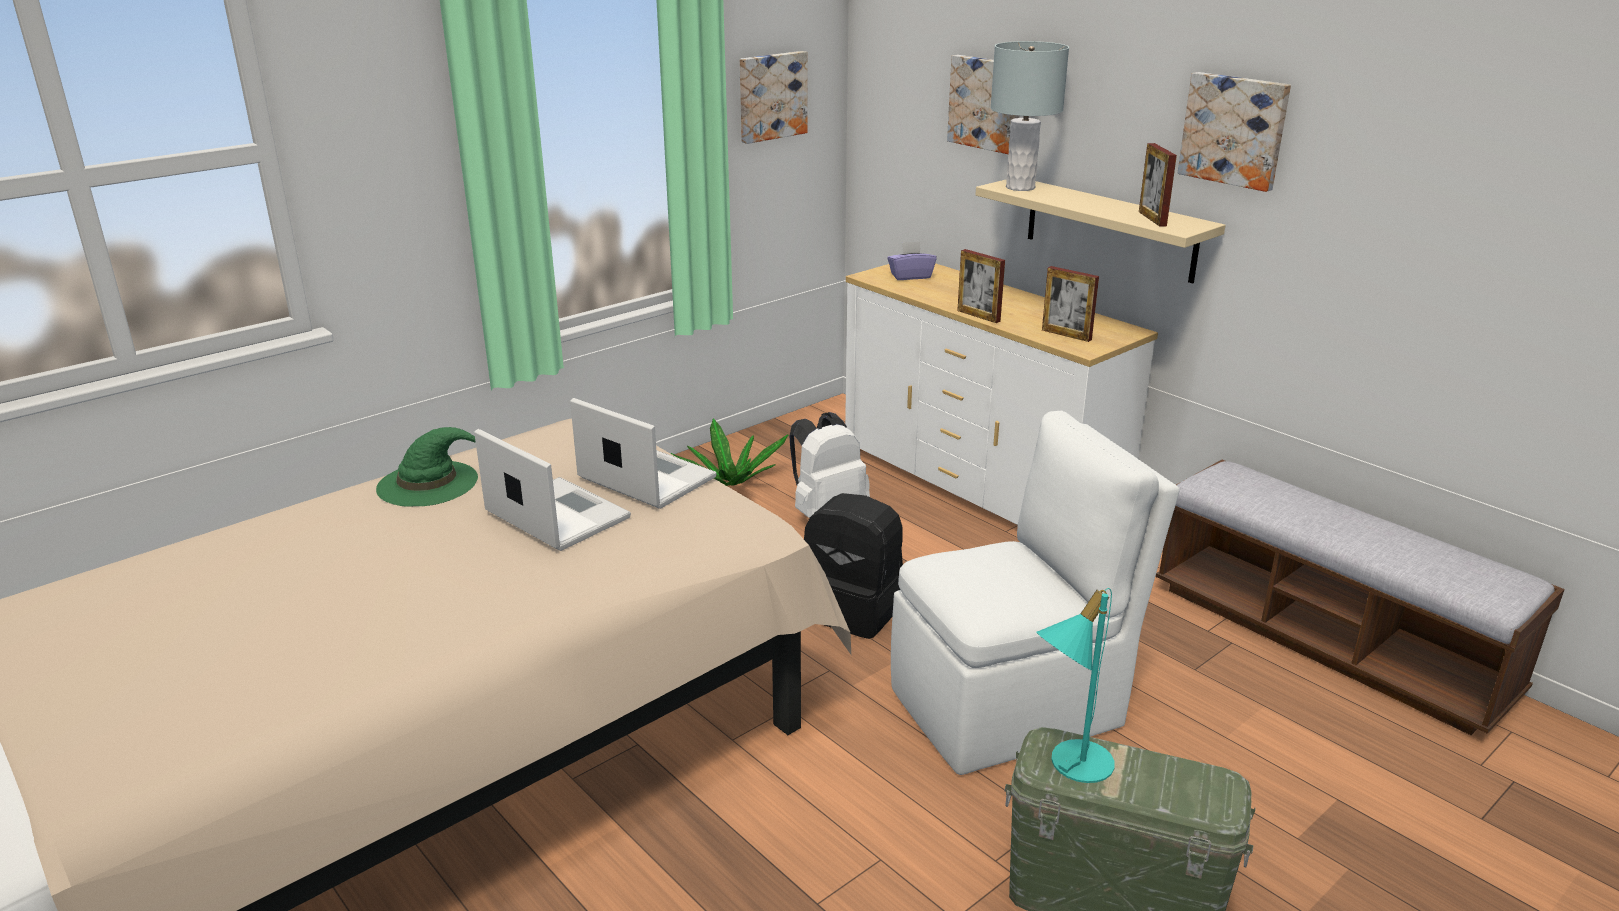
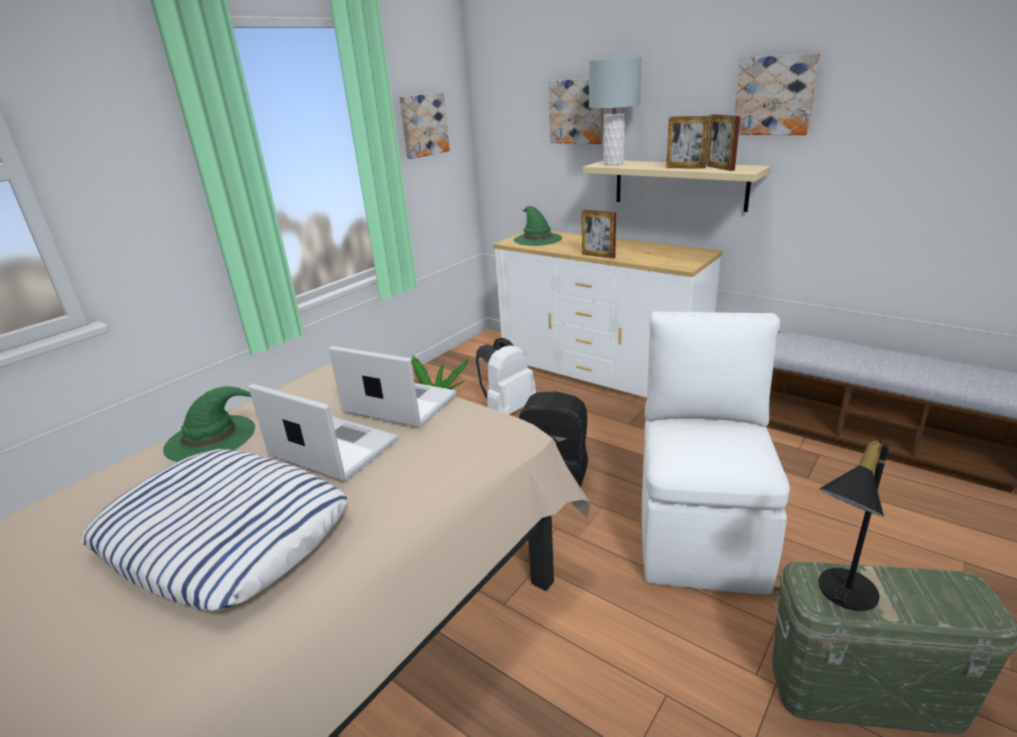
camera: 10 degrees left, 0 degrees up
purple tissue box [887,241,937,280] -> green hat [514,206,562,246]
white chair [891,411,1179,775] -> white chair turned 45 degrees counterclockwise [642,311,790,595]
turquoise table lamp [1036,588,1115,783] -> black table lamp [818,438,889,611]
picture frame [1042,266,1099,342] -> picture frame moved to [666,116,710,169]
none -> pillow [81,449,347,611]

